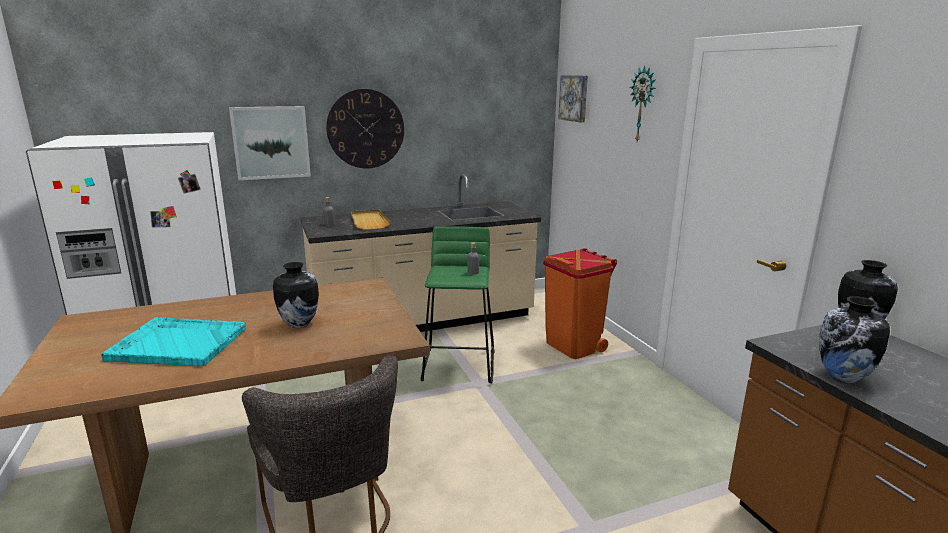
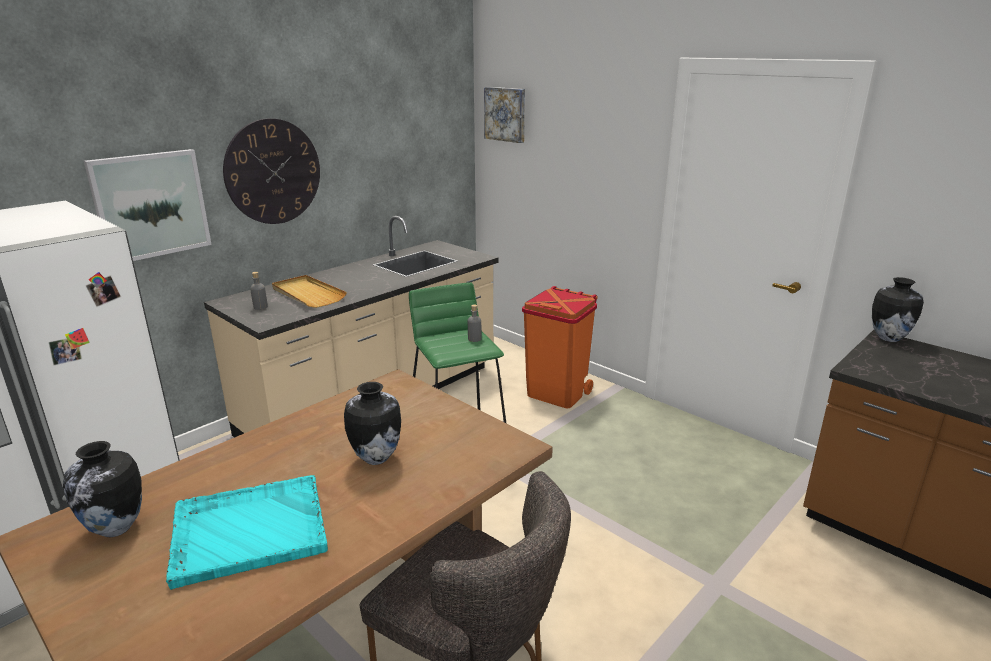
camera: 25 degrees left, 5 degrees up
wall clock [630,66,656,142] -> none
vase [819,296,890,383] -> vase moved to [63,441,142,537]

